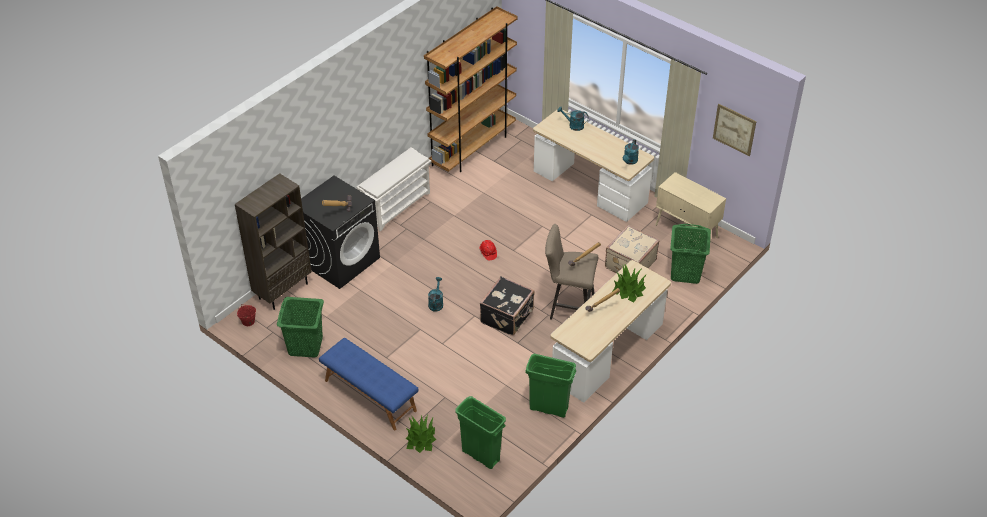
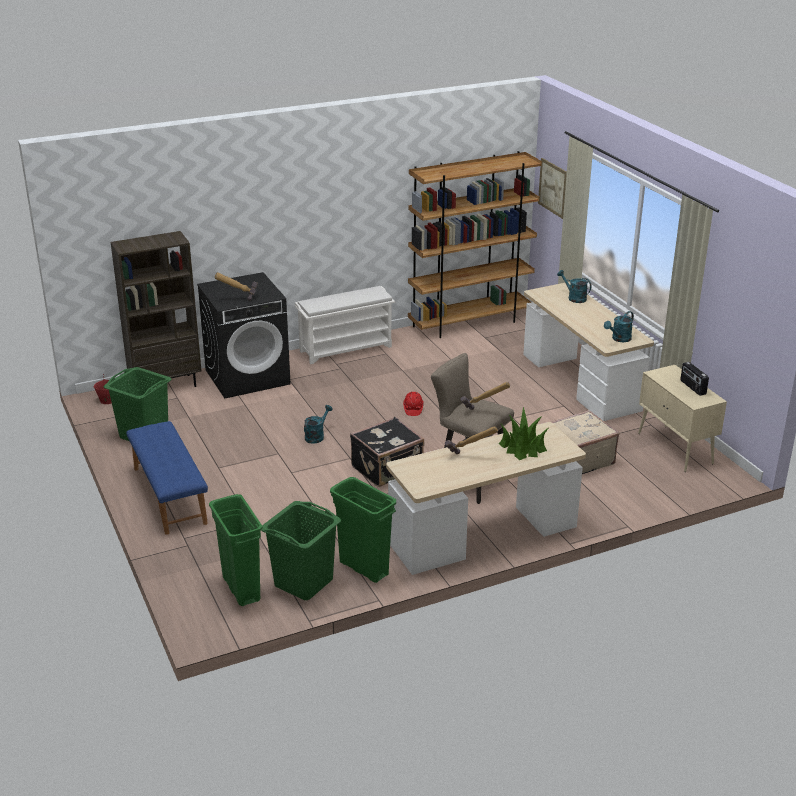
camera: 25 degrees right, 15 degrees down
potted plant [406,415,436,453] -> none
green laundry basket [670,224,711,284] -> green laundry basket moved to [261,501,341,600]
picture [713,104,756,156] -> picture moved to [538,158,567,219]
none -> radio [681,362,709,396]

